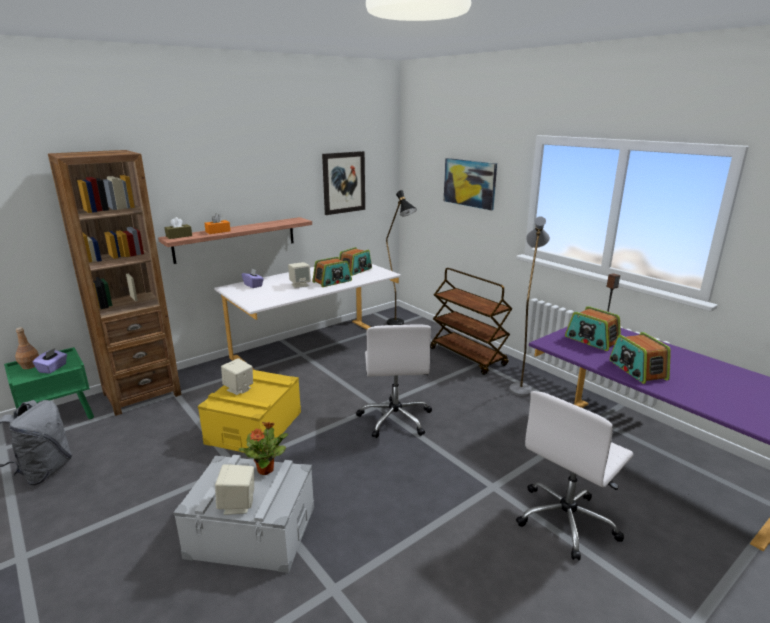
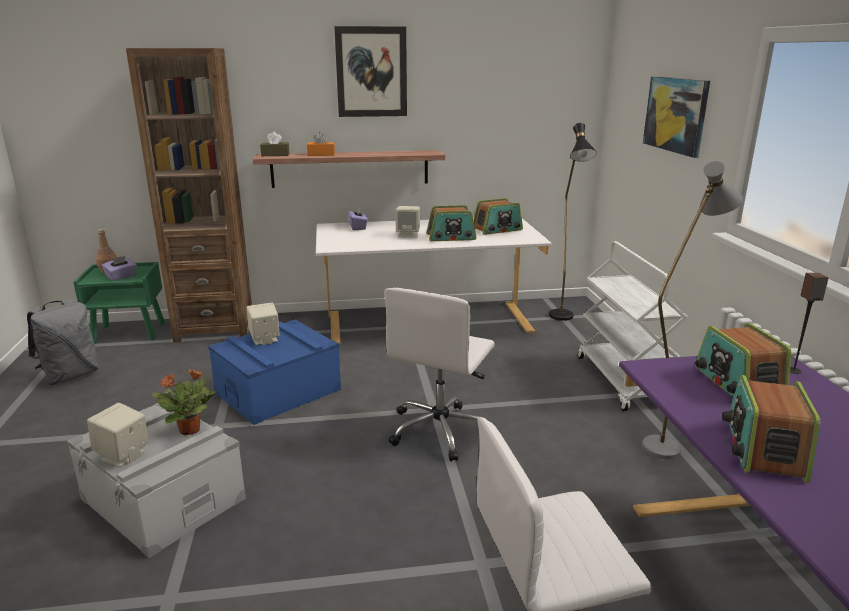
camera: 30 degrees right, 0 degrees up
yellow storage box [198,370,301,453] -> blue storage box [208,319,341,425]
picture [322,151,365,215] -> picture moved to [334,26,407,117]
brown cart [430,268,512,375] -> white cart [578,241,688,411]

